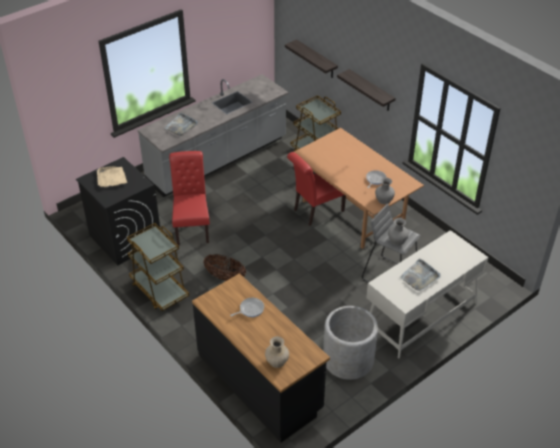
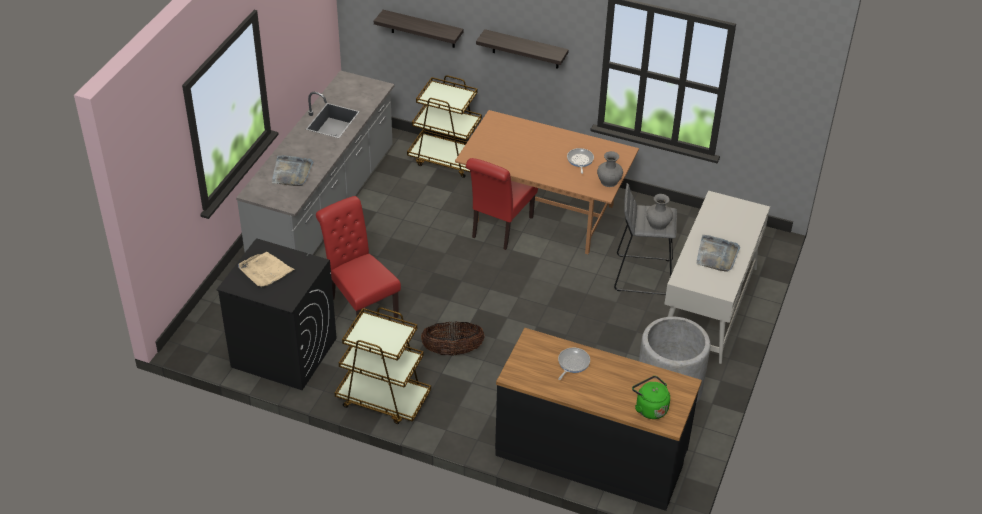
camera: 30 degrees left, 0 degrees up
beige vase [265,336,289,368] -> green kettle [632,376,670,419]

